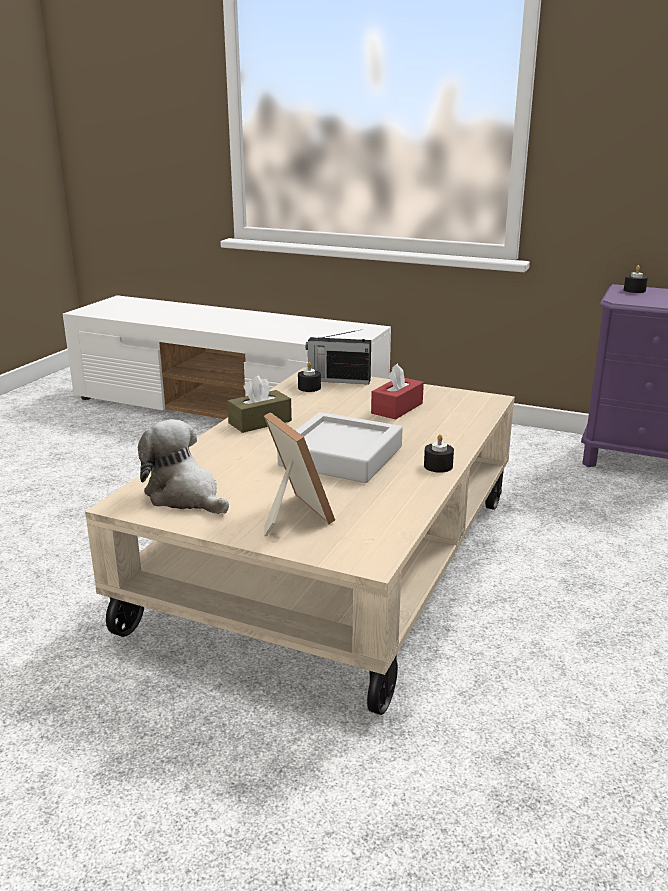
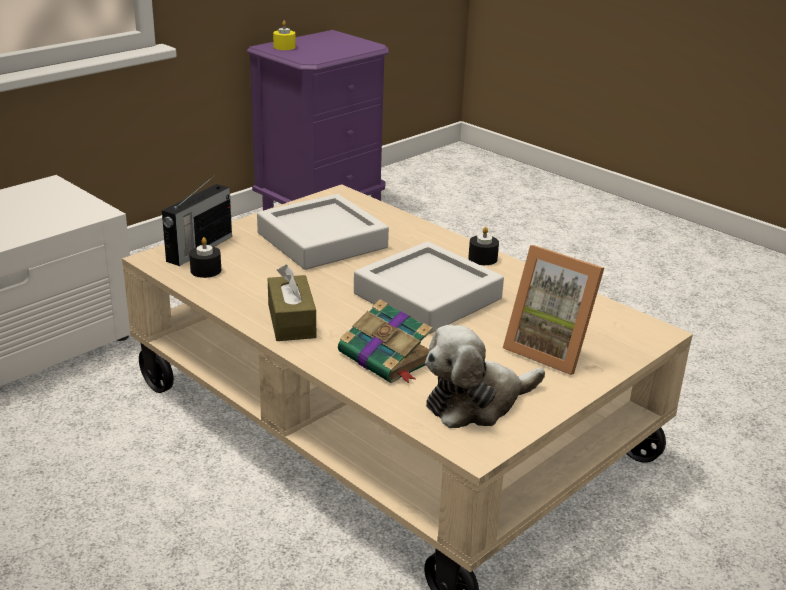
camera: 70 degrees left, 5 degrees up
picture frame [264,412,335,536] -> picture frame turned 135 degrees counterclockwise [503,245,604,375]
red tissue box [371,364,424,420] -> grey tray [257,194,389,270]
black candle [624,265,648,293] -> yellow candle [273,21,296,50]
none -> book [338,299,433,383]

